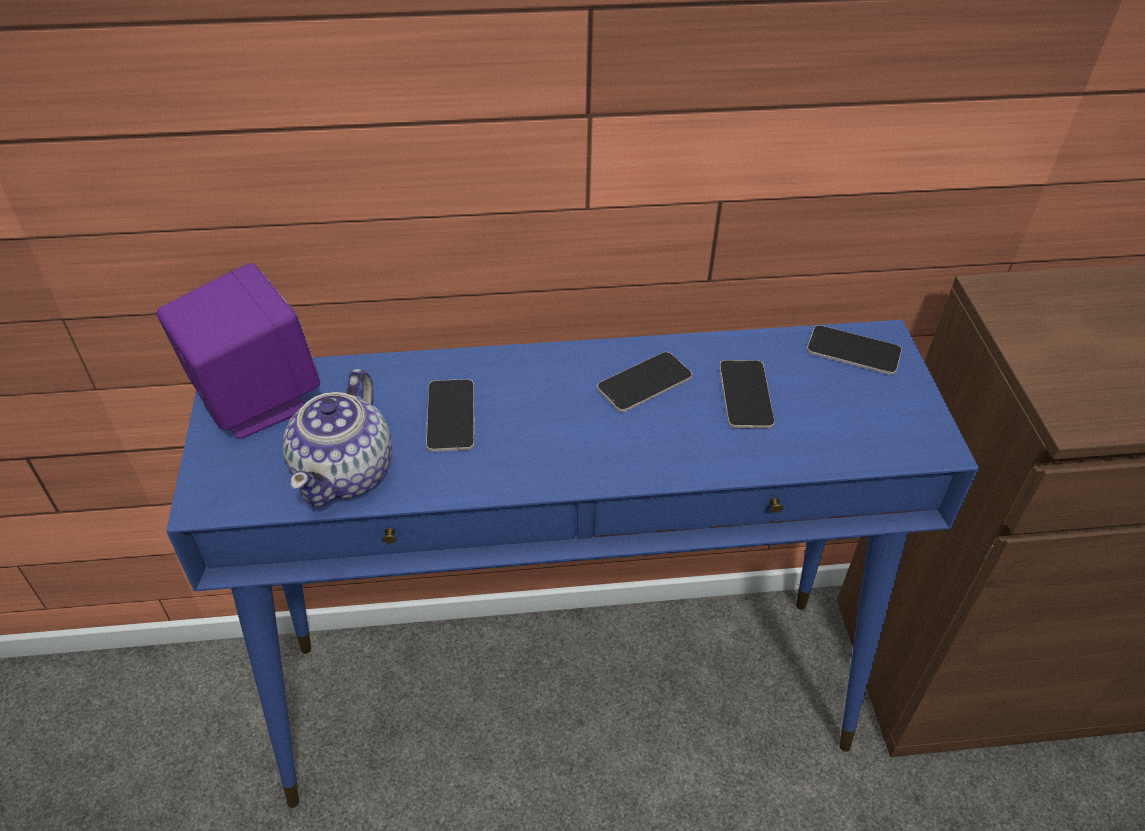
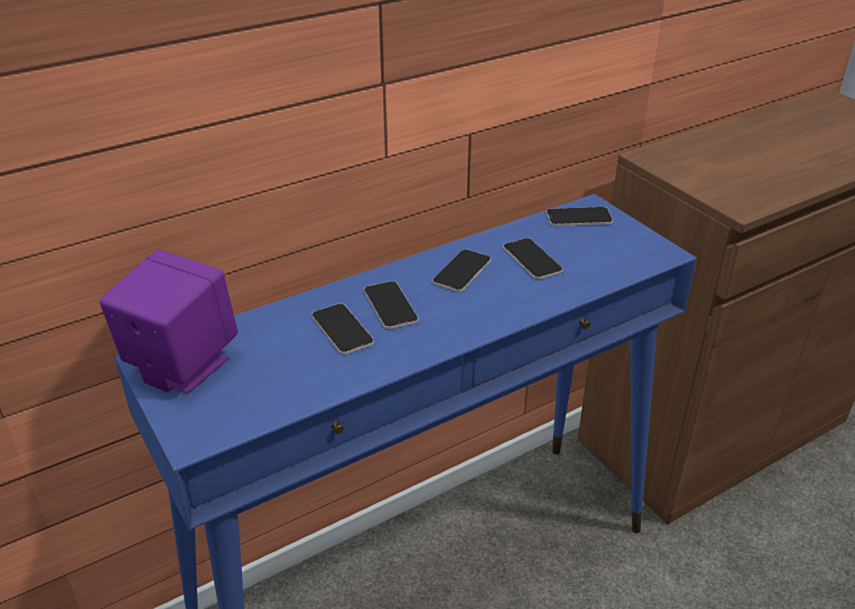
camera: 25 degrees left, 10 degrees down
teapot [283,368,392,507] -> none
none -> phone [364,281,418,329]

